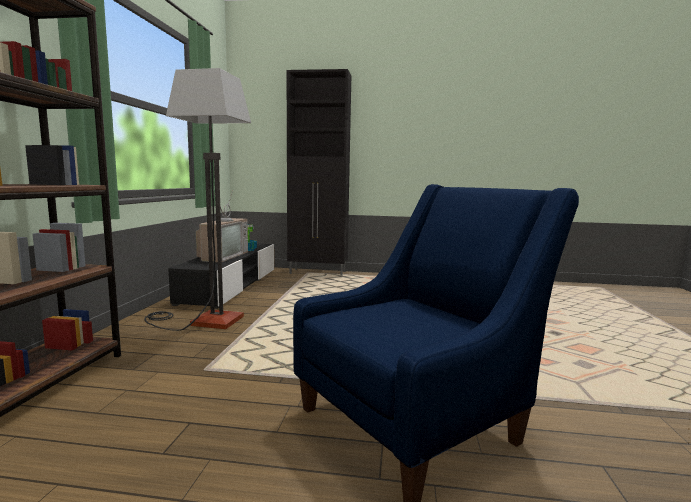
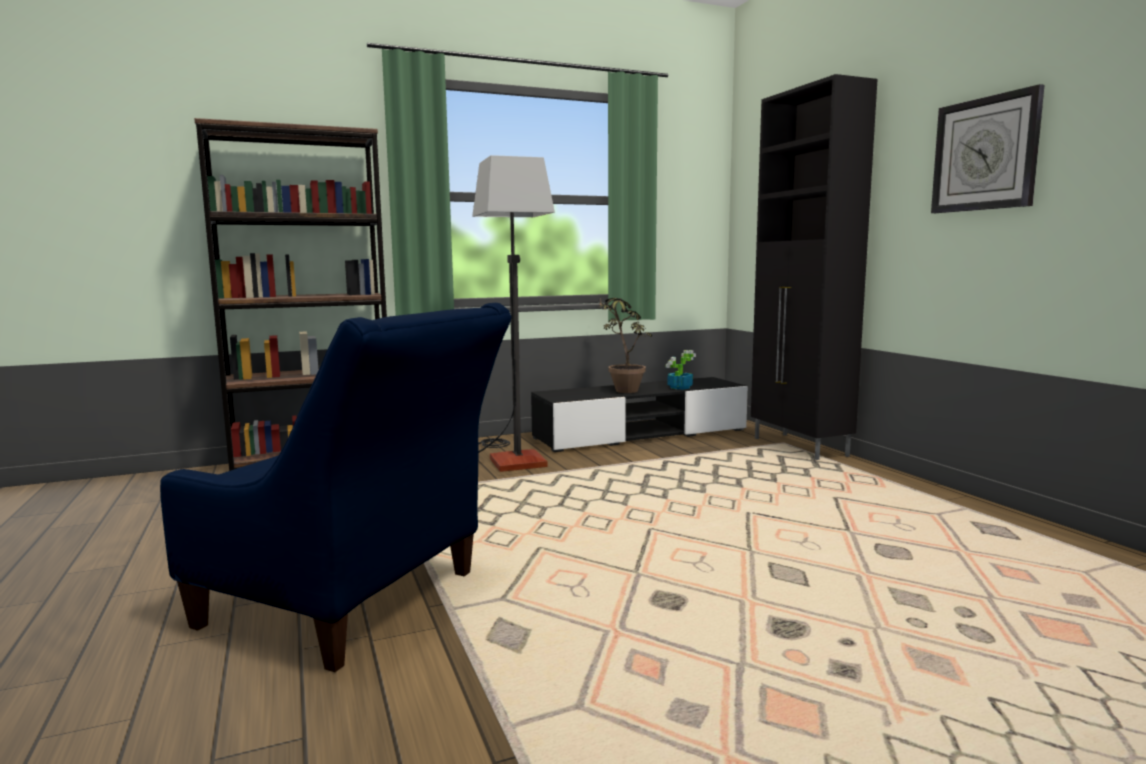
camera: 60 degrees right, 0 degrees up
television [196,190,248,262] -> potted plant [598,298,652,393]
none -> wall clock [931,84,1045,213]

